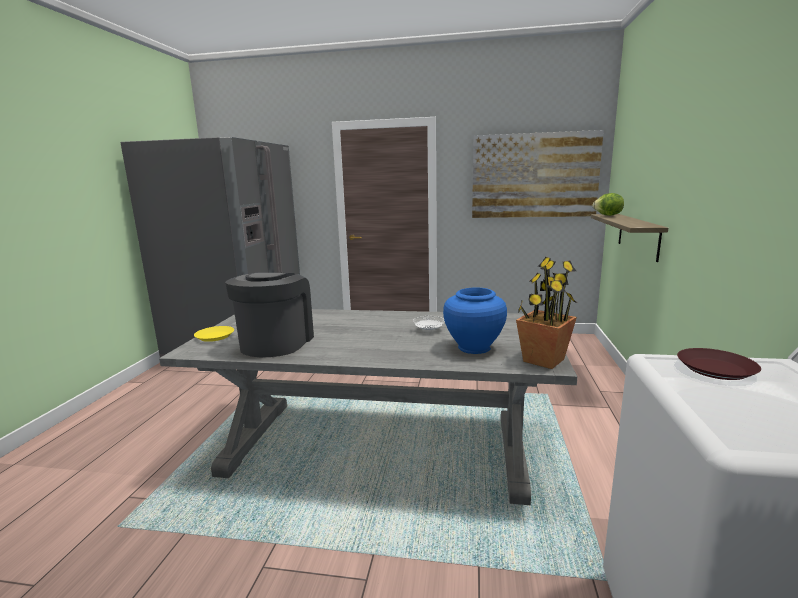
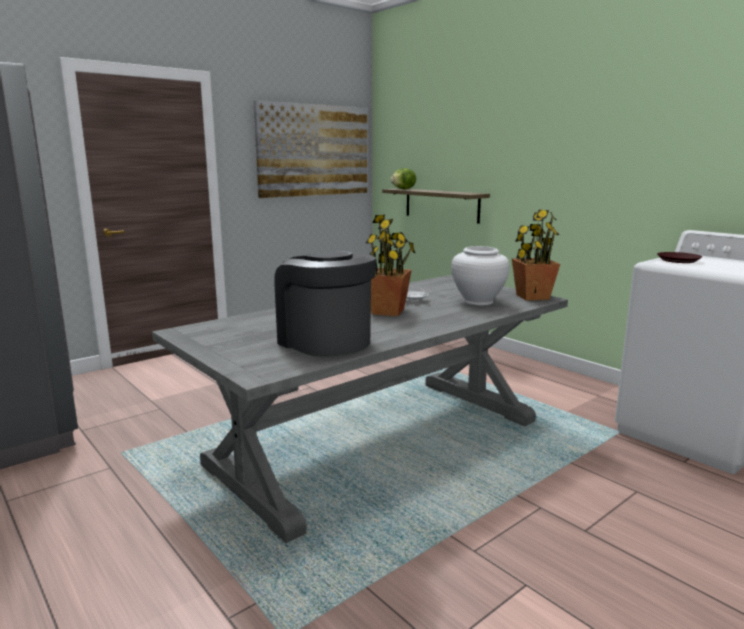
camera: 50 degrees left, 0 degrees up
yellow plate [194,326,234,342] -> none
blue vase [443,287,507,354] -> white vase [451,246,509,306]
none -> potted plant [366,215,415,316]

